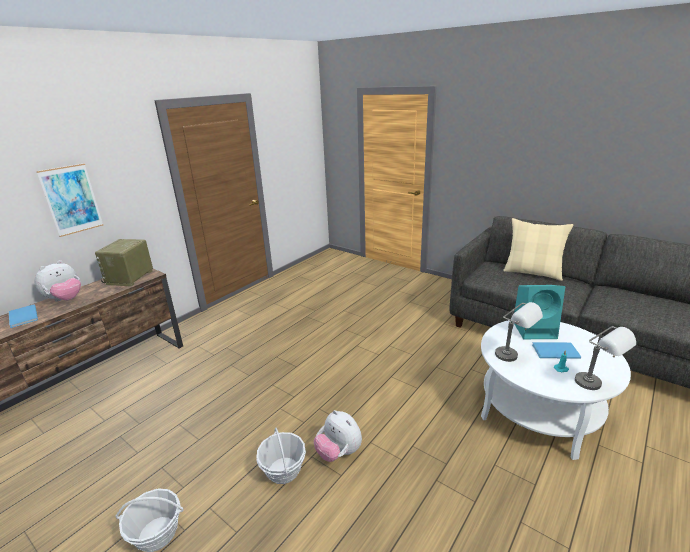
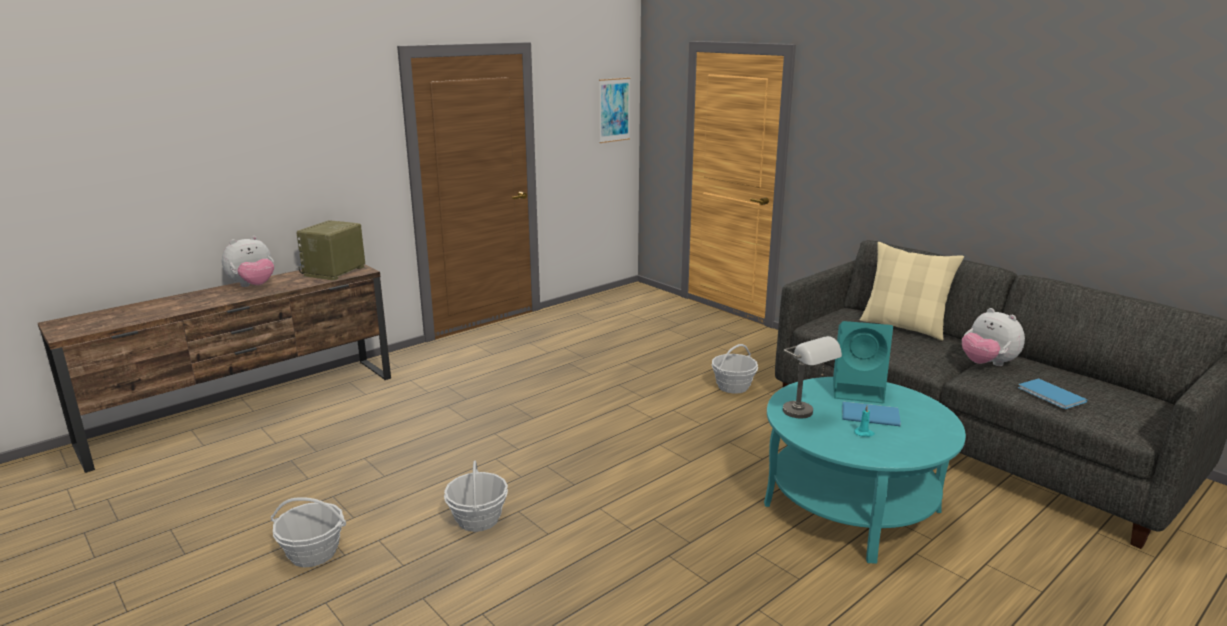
camera: 10 degrees right, 5 degrees down
blue book [9,304,38,328] -> blue book moved to [1018,378,1087,409]
picture [36,163,103,237] -> picture moved to [599,78,630,143]
plush toy [314,410,362,462] -> plush toy moved to [962,308,1025,366]
white coffee table [481,320,631,460] -> turquoise coffee table [764,377,966,564]
grey table lamp [575,326,636,390] -> none
none -> basket [712,344,758,394]

